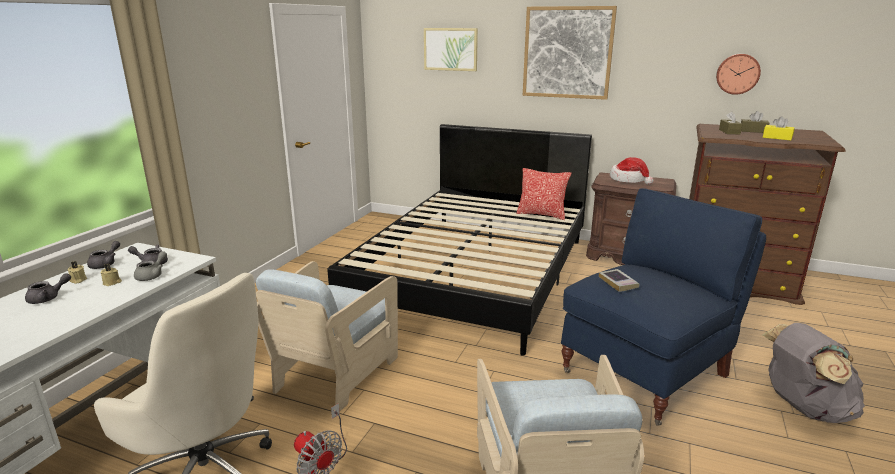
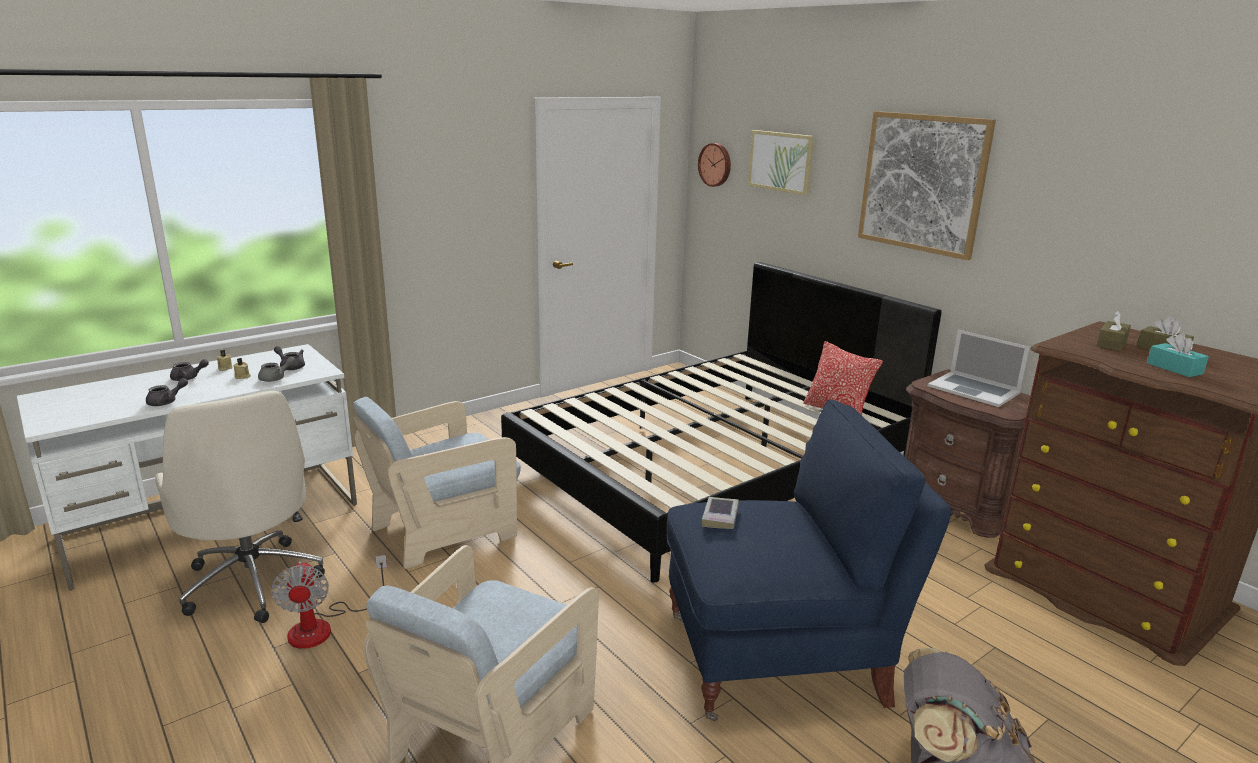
camera: 30 degrees right, 0 degrees up
grey teapot [87,241,120,269] -> grey teapot moved to [146,378,188,406]
hat [610,157,654,185] -> laptop [928,330,1030,407]
wall clock [716,54,761,95] -> wall clock moved to [698,143,731,187]
yellow tissue box [763,116,795,140] -> turquoise tissue box [1147,333,1209,377]

